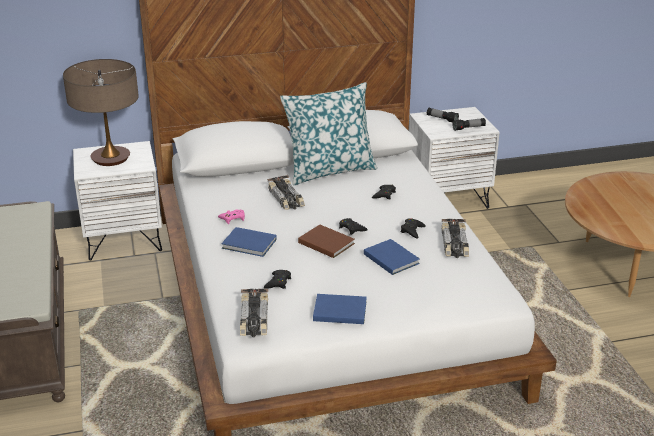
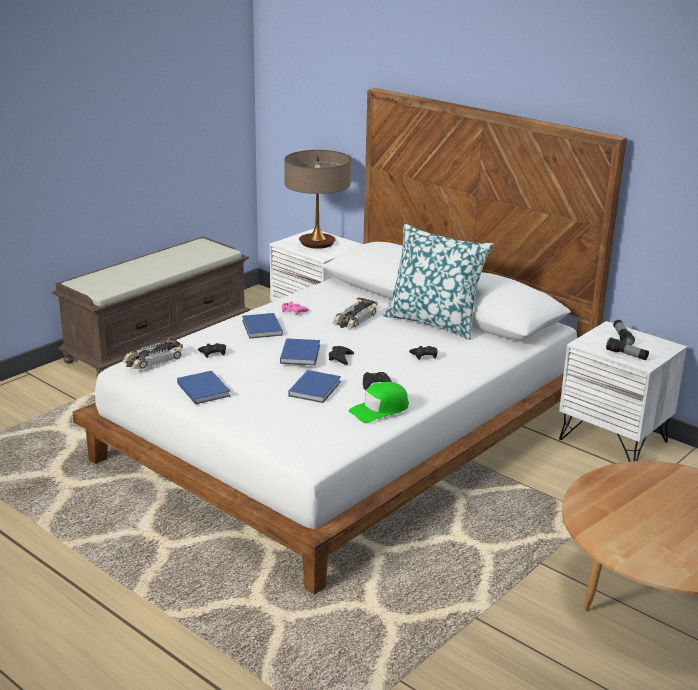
camera: 55 degrees right, 5 degrees down
brown book [298,225,355,258] -> blue book [280,338,320,365]
toy car [441,219,469,258] -> green cap [348,382,409,423]

